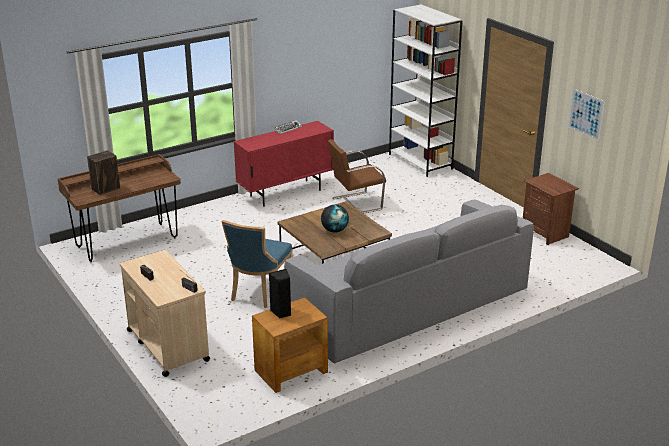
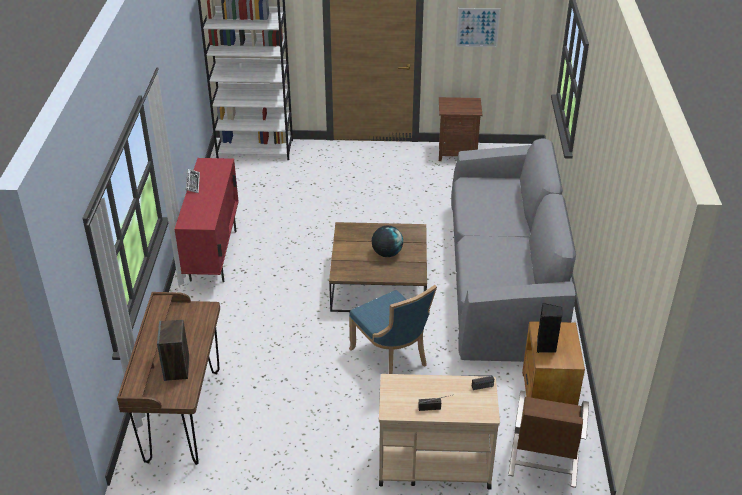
camera: 55 degrees left, 10 degrees up
brown chair [328,139,386,214] -> brown chair moved to [508,391,589,488]

